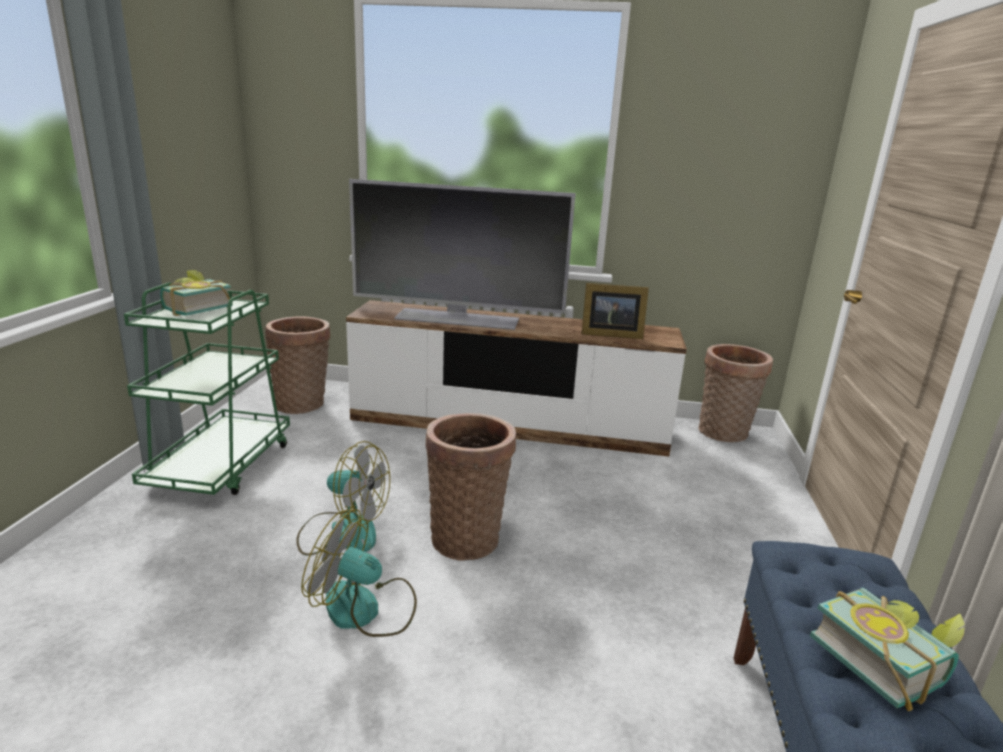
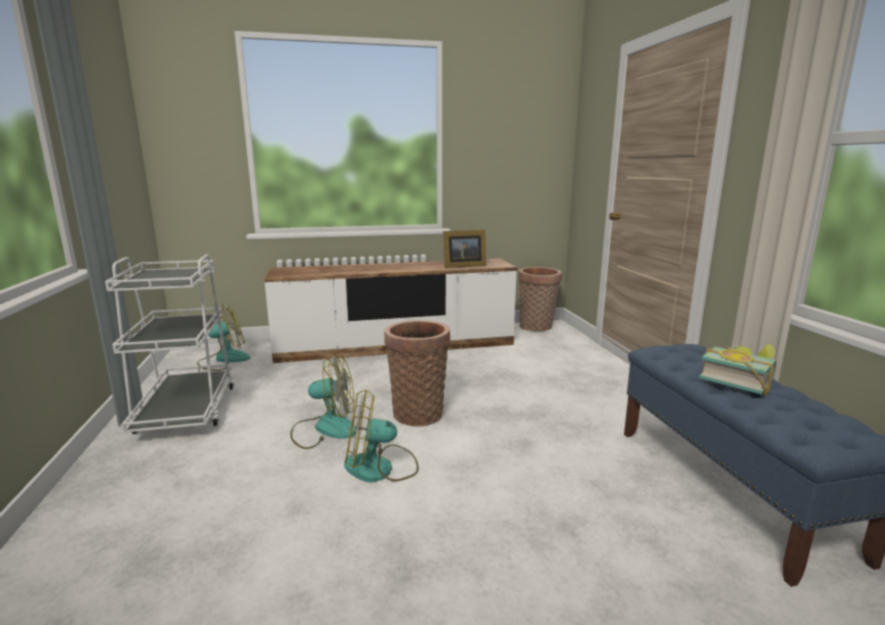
camera: 20 degrees left, 5 degrees down
green cart [124,282,290,495] -> white cart [105,254,234,434]
book [160,270,233,316] -> none
basket [265,317,330,414] -> fan [197,304,250,371]
television [349,179,576,330] -> none

